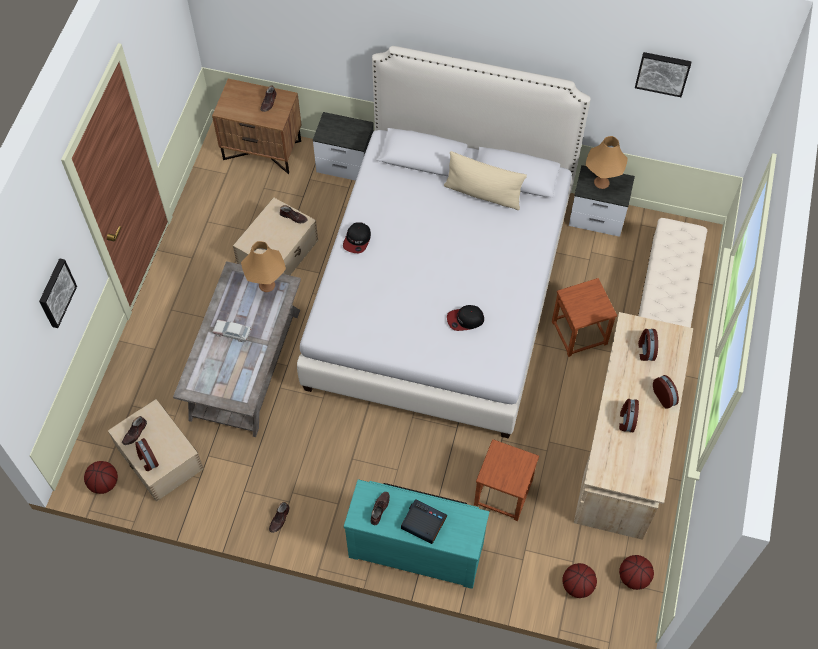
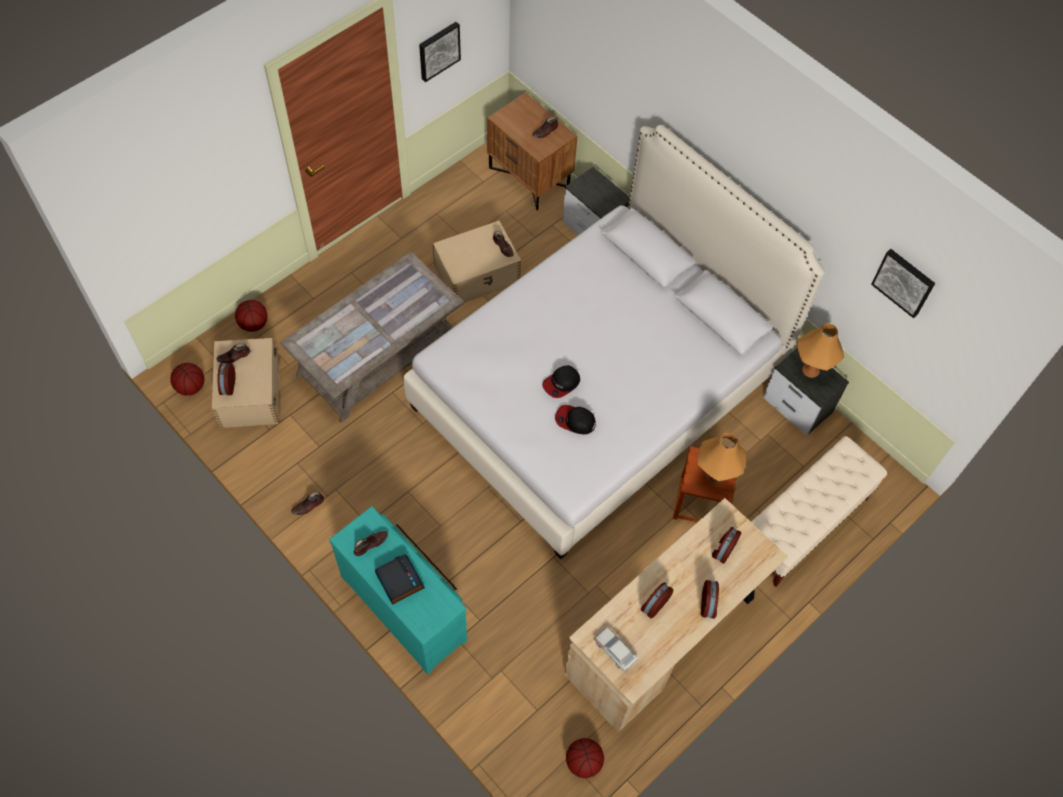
camera: 30 degrees right, 0 degrees up
picture [39,258,77,328] -> picture moved to [419,22,461,82]
toy car [212,320,251,342] -> toy car moved to [594,627,638,671]
orange table lamp [241,241,286,292] -> orange table lamp moved to [698,433,746,485]
cap [343,222,371,253] -> cap moved to [542,365,580,398]
beige pillow [444,151,527,210] -> none
brown stool [474,439,539,521] -> none
basketball [562,563,597,598] -> basketball moved to [235,300,268,332]

